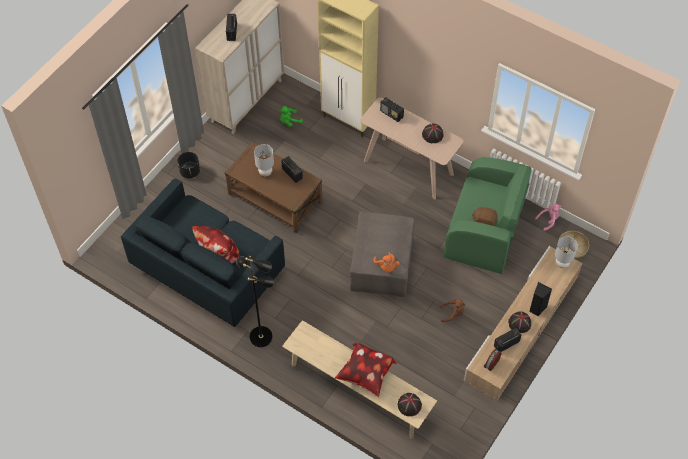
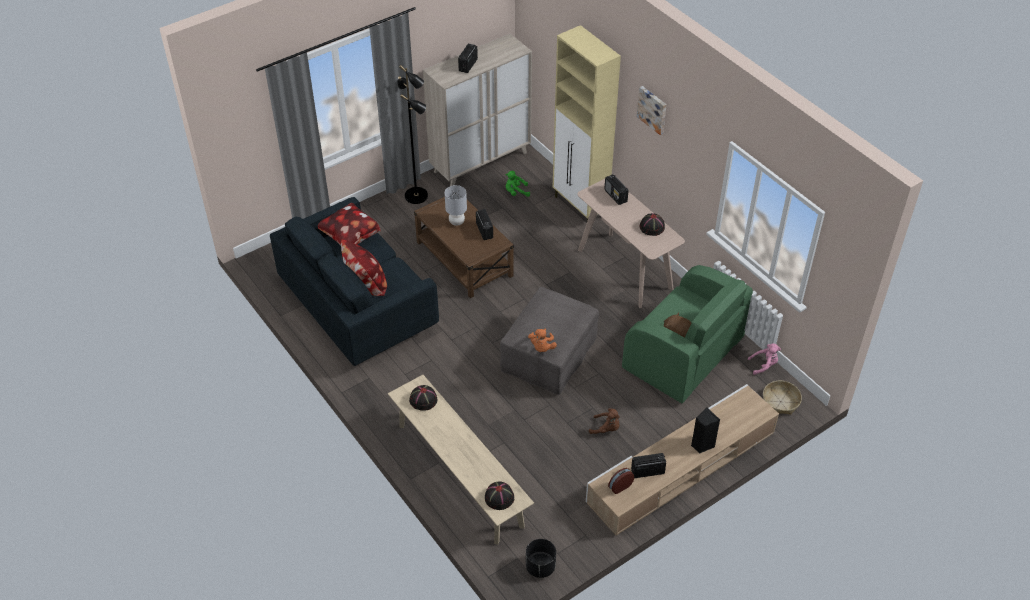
camera: 20 degrees right, 10 degrees down
black planter [177,152,200,178] -> black planter moved to [526,539,556,578]
black floor lamp [236,256,274,347] -> black floor lamp moved to [397,65,428,204]
pillow [335,343,397,397] -> pillow moved to [318,203,380,246]
black hat [508,311,531,333] -> black hat moved to [409,385,437,411]
grey table lamp [555,237,578,269] -> none
none -> picture [637,86,666,135]

